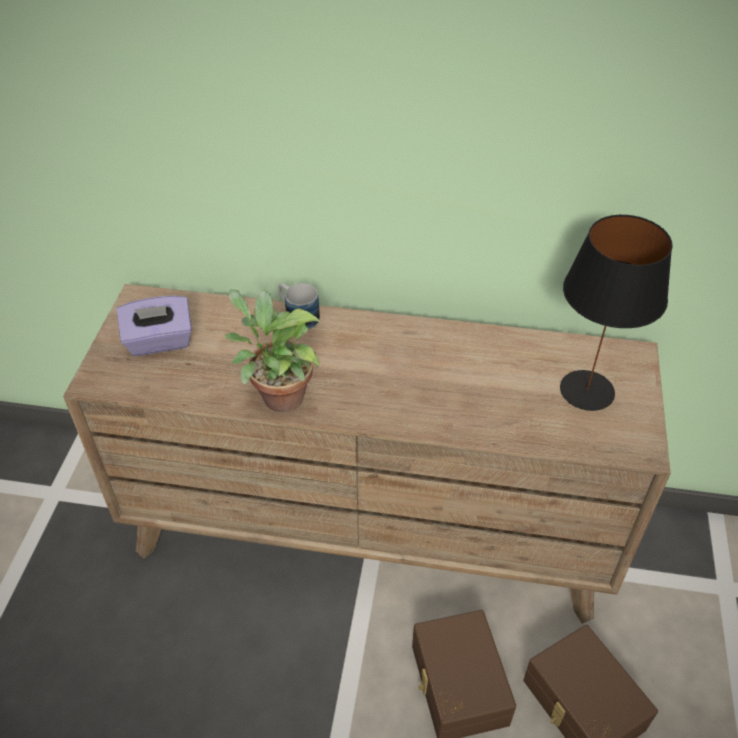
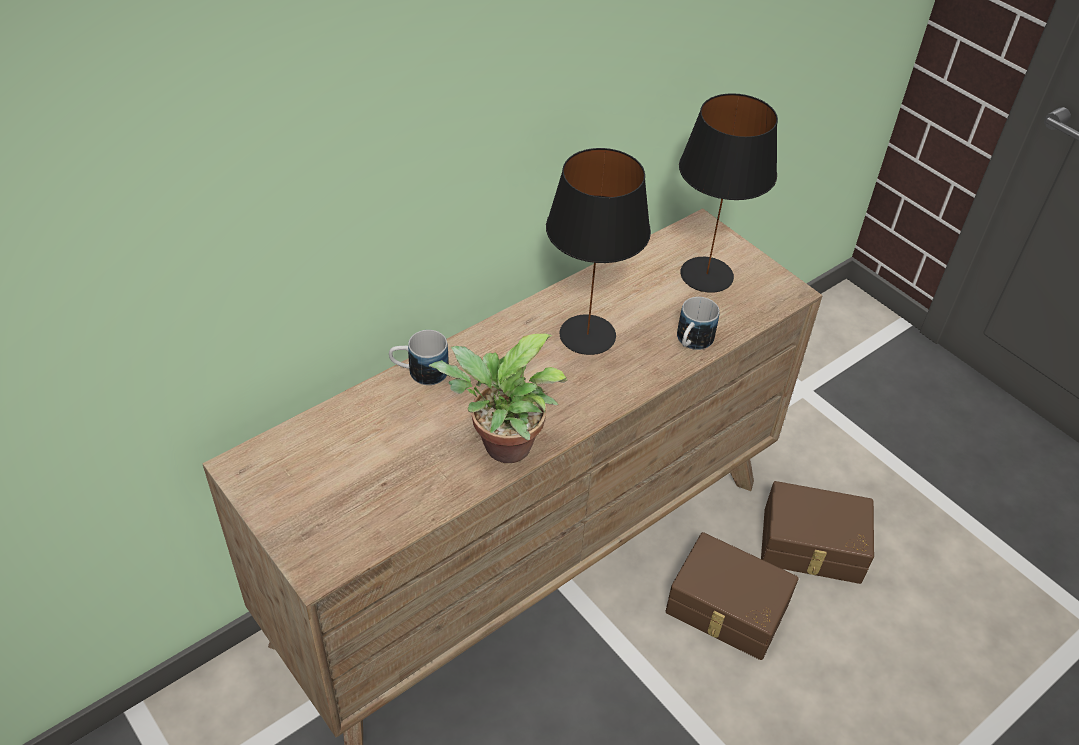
camera: 50 degrees left, 0 degrees up
purple tissue box [116,296,192,356] -> none
none -> black table lamp [546,148,651,355]
none -> mug [677,297,720,350]

